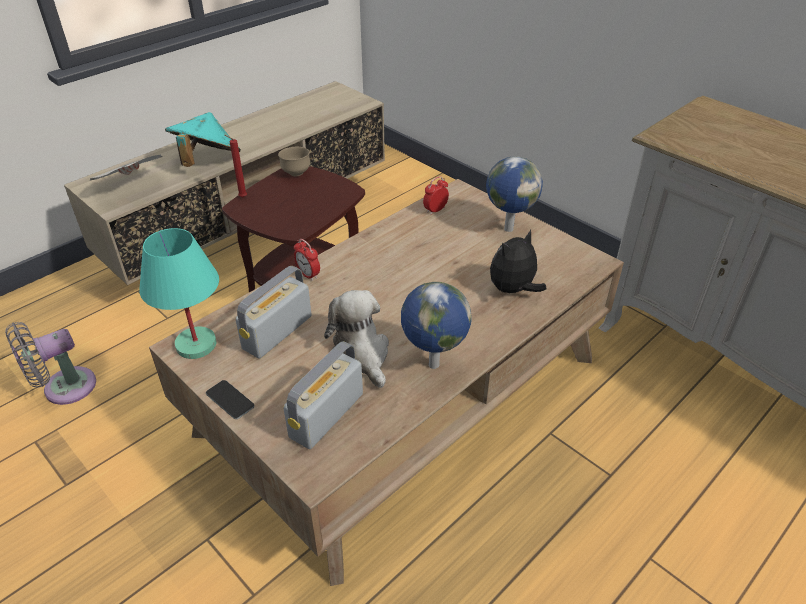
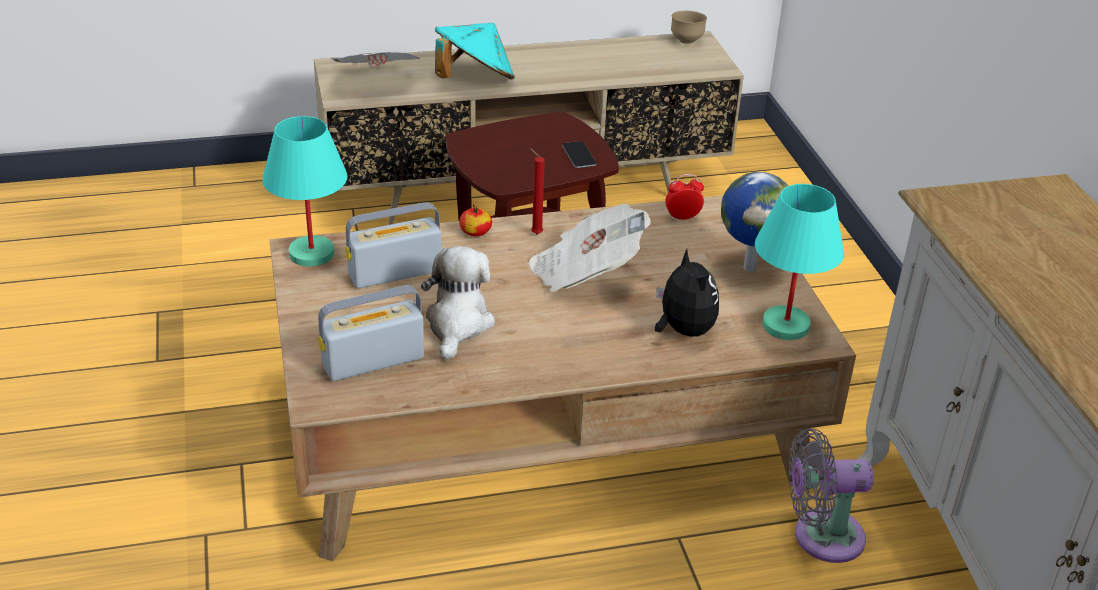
camera: 30 degrees right, 5 degrees down
grey fan [5,322,96,405] -> grey fan moved to [789,428,874,563]
phone [206,380,255,419] -> phone moved to [562,141,596,168]
red candle [224,135,247,197] -> red candle moved to [530,148,545,234]
brown bowl [278,147,310,176] -> brown bowl moved to [671,11,707,44]
alarm clock [294,239,320,281] -> apple [459,204,492,236]
globe [401,282,472,369] -> none
plush toy [490,230,546,293] -> plush toy turned 75 degrees clockwise [655,249,719,337]
none -> newspaper [528,203,651,292]
none -> turquoise table lamp [755,184,844,340]

